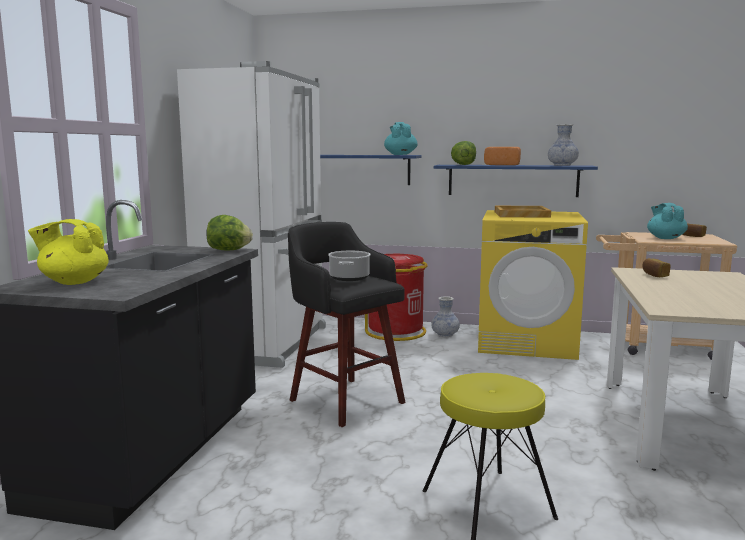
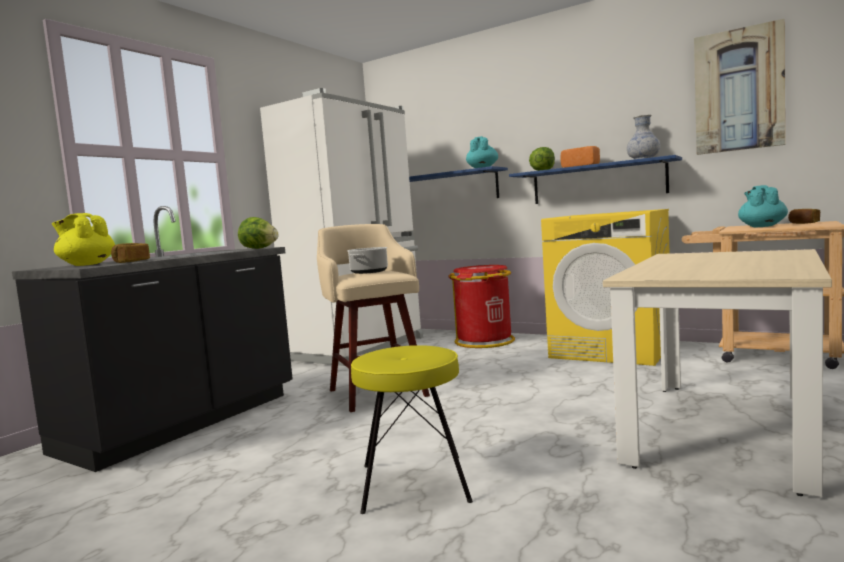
camera: 20 degrees right, 5 degrees down
black stool [288,222,406,427] -> beige stool [317,224,430,412]
vase [431,296,460,337] -> none
beige tray [495,206,551,218] -> none
bread [642,258,671,277] -> bread moved to [111,243,150,263]
none -> picture [694,19,785,155]

